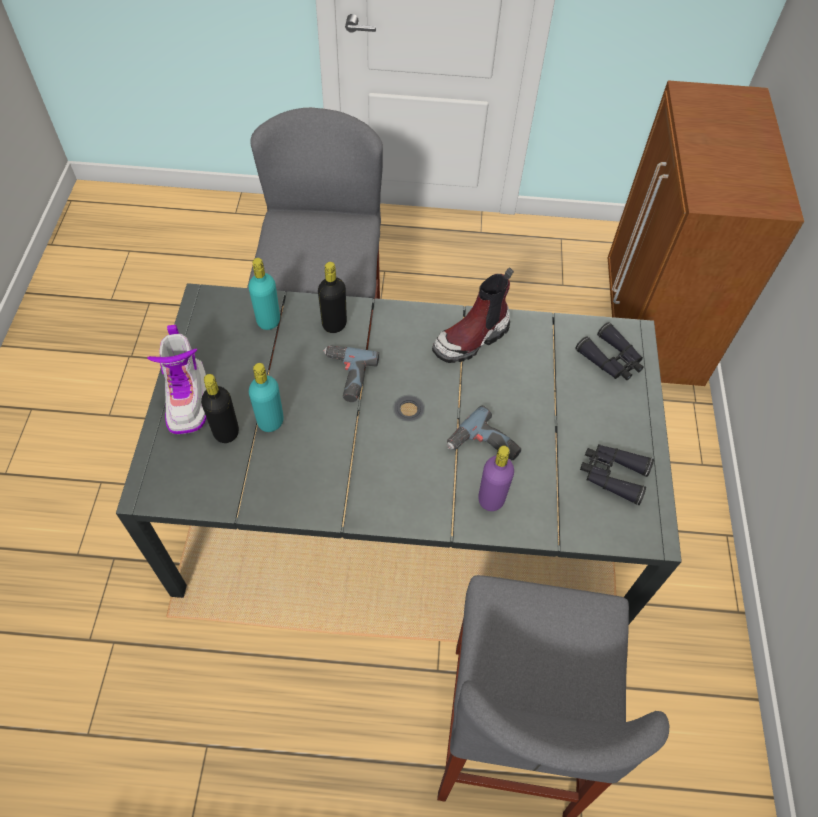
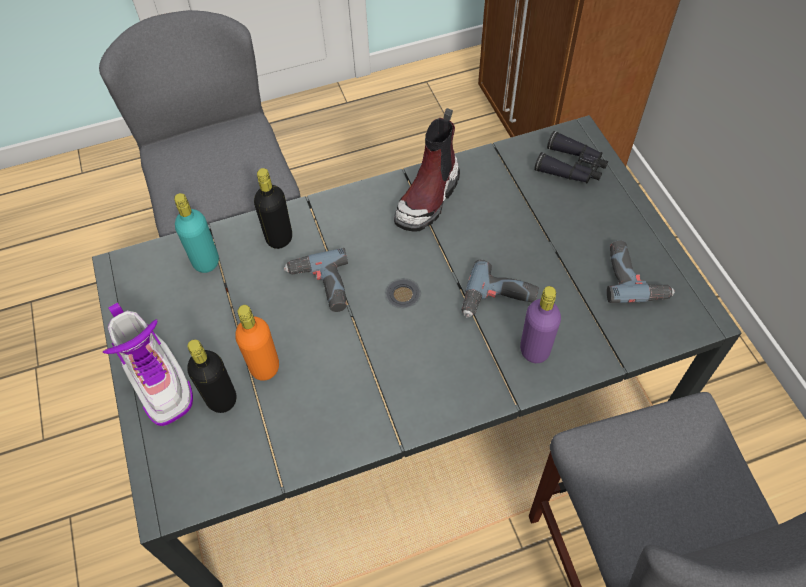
camera: 20 degrees left, 0 degrees up
turquoise bottle [249,363,284,432] -> orange bottle [235,305,279,381]
black binoculars [580,444,654,505] -> power drill [607,240,675,303]

